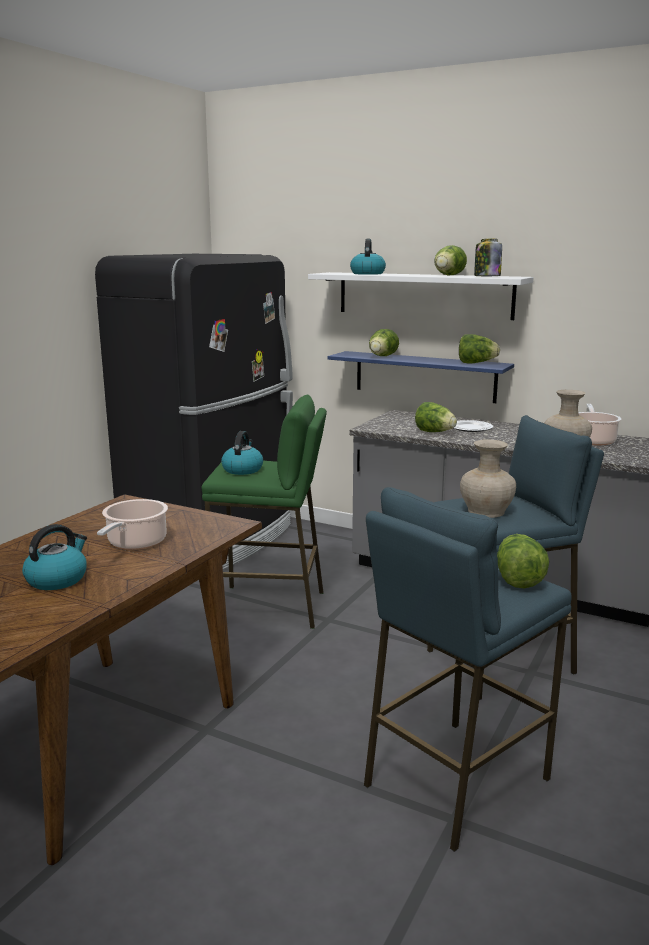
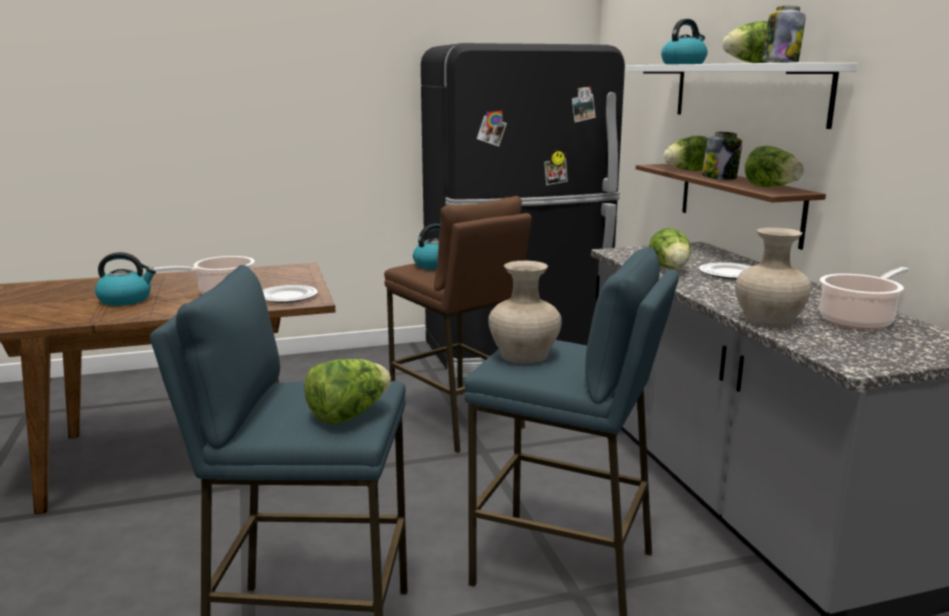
camera: 45 degrees right, 0 degrees up
green stool [201,394,327,629] -> brown stool [384,196,532,453]
blue shelf [328,351,514,403] -> brown shelf [636,164,826,250]
none -> plate [263,285,318,303]
none -> jar [702,132,742,180]

